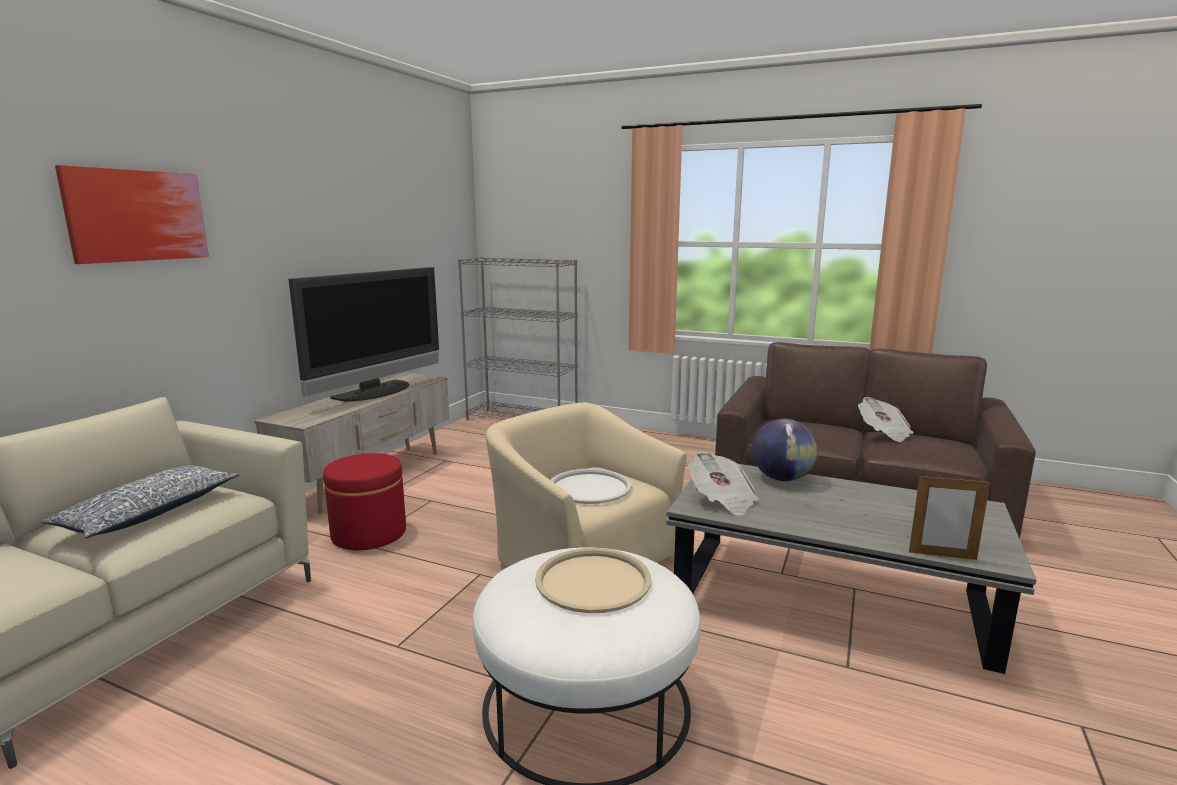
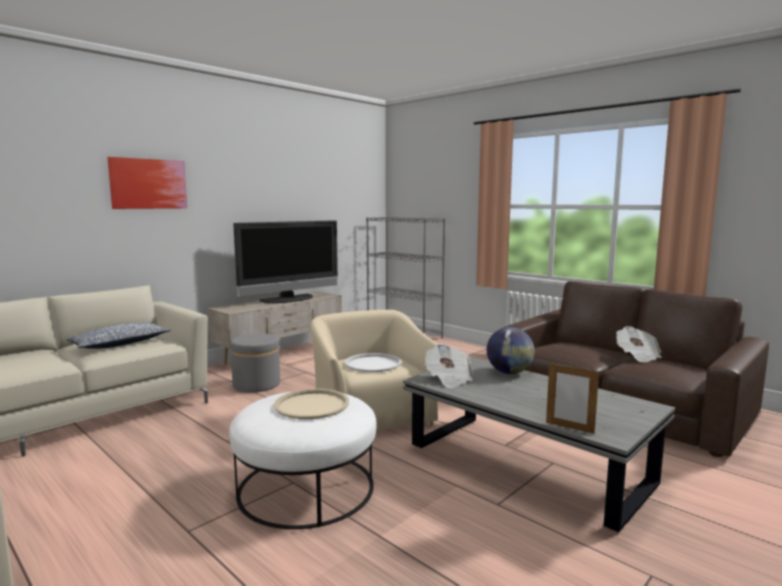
camera: 20 degrees right, 5 degrees down
red ottoman [323,453,406,550] -> grey ottoman [230,334,280,392]

